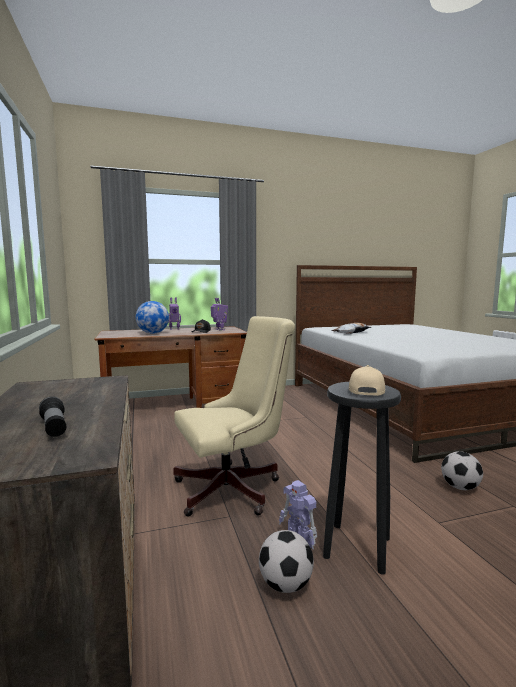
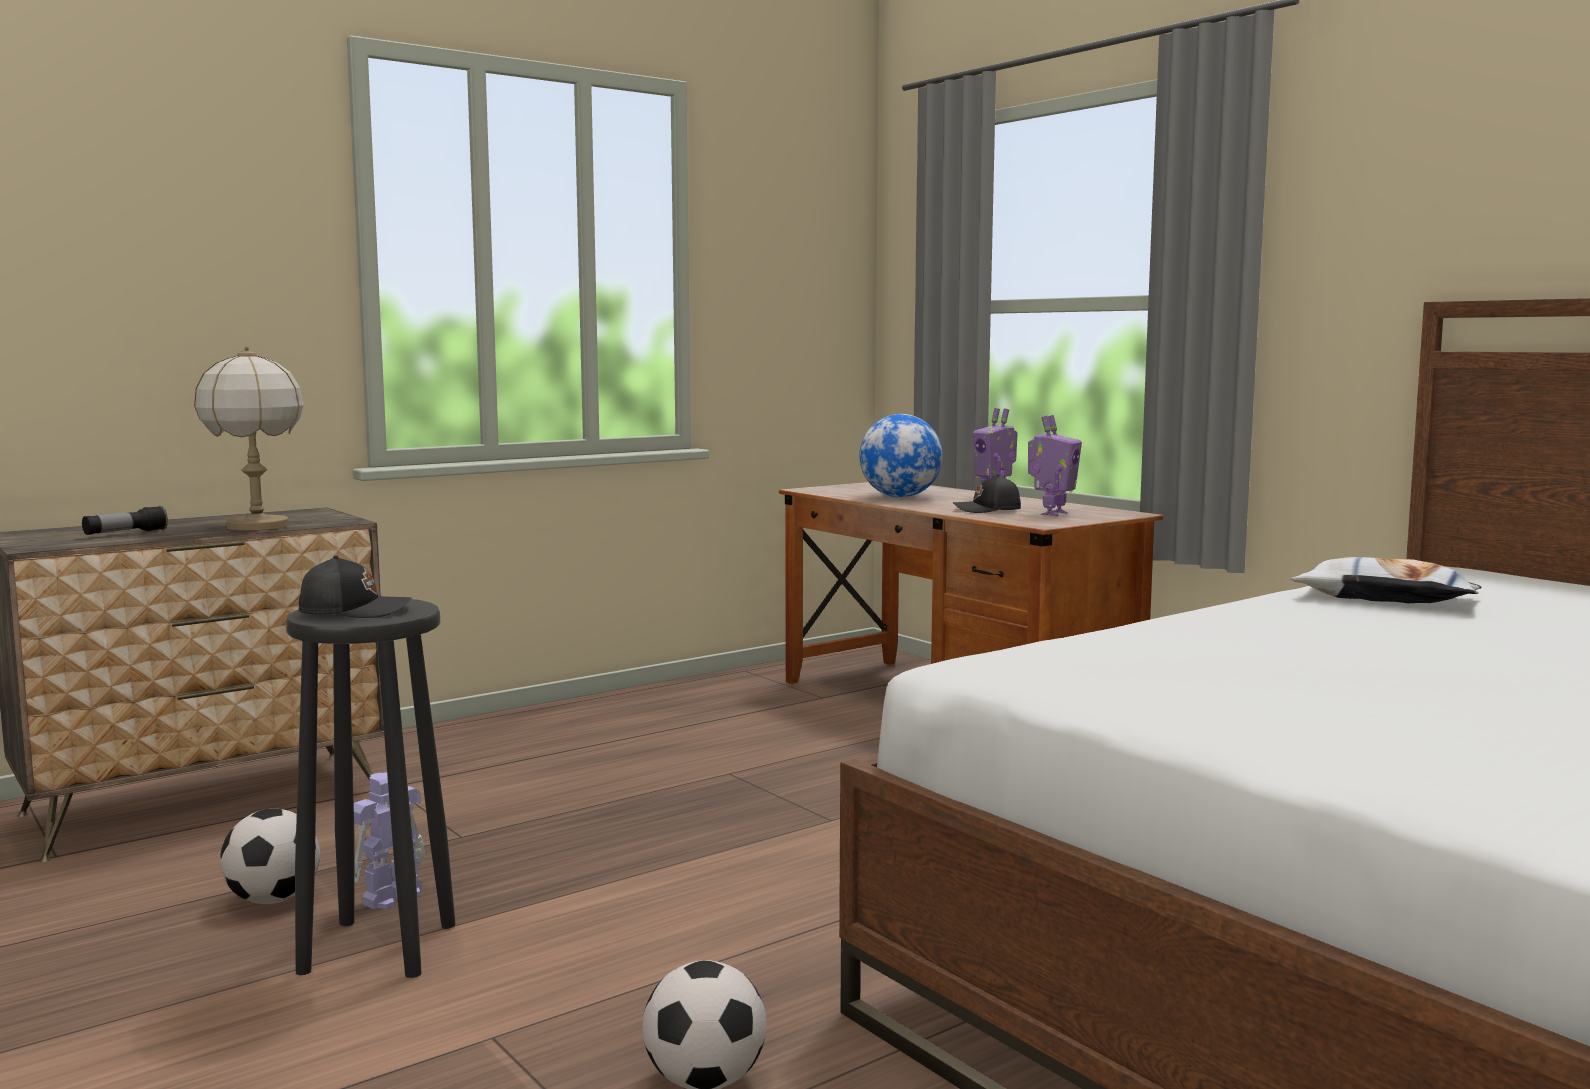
camera: 70 degrees right, 0 degrees up
beige office chair [173,316,295,517] -> none
beige cap [349,365,385,396] -> black cap [299,555,412,618]
none -> table lamp [194,346,304,531]

